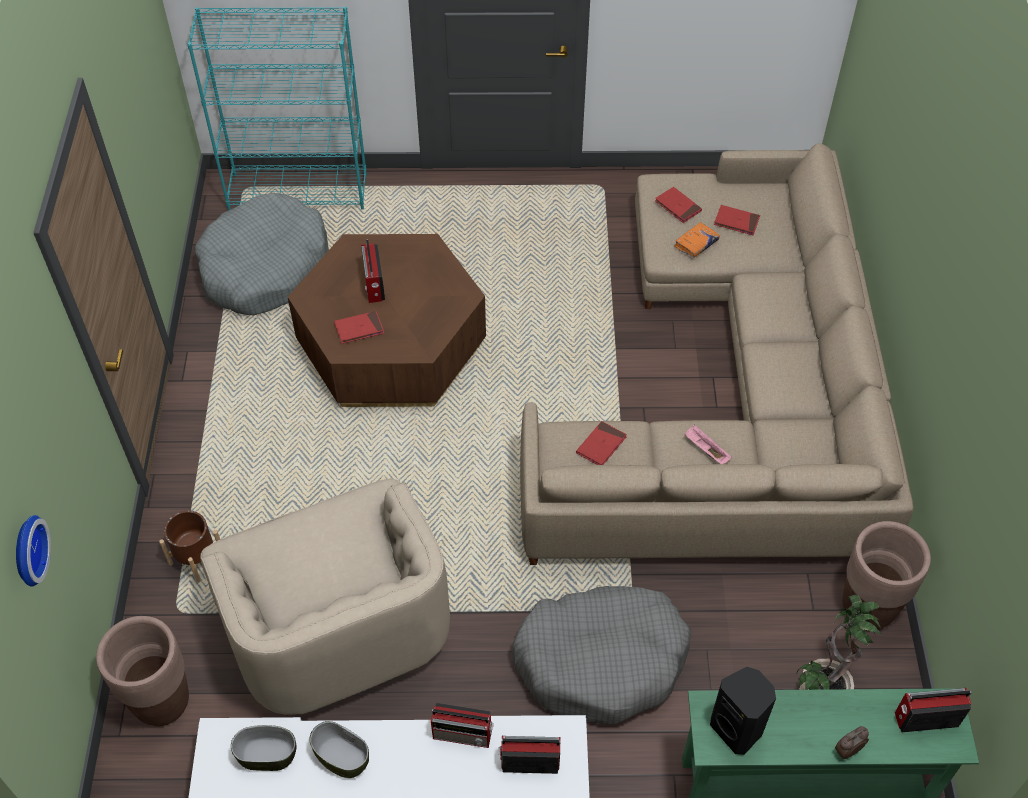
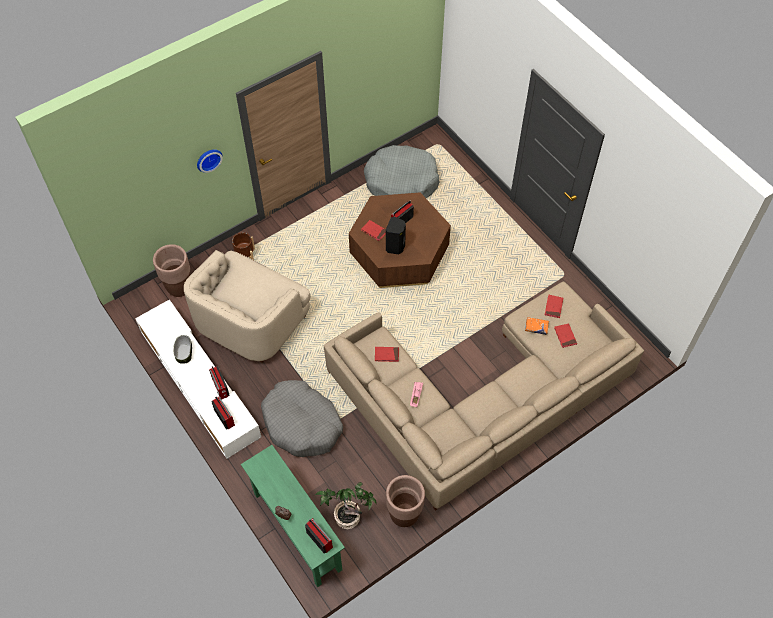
camera: 55 degrees right, 5 degrees up
wall clock [16,515,51,587] -> wall clock moved to [197,149,223,173]
turquoise bookcase [187,7,367,211] -> none
bowl [231,725,297,771] -> none
black speaker [710,667,776,755] -> black speaker moved to [386,217,406,254]

